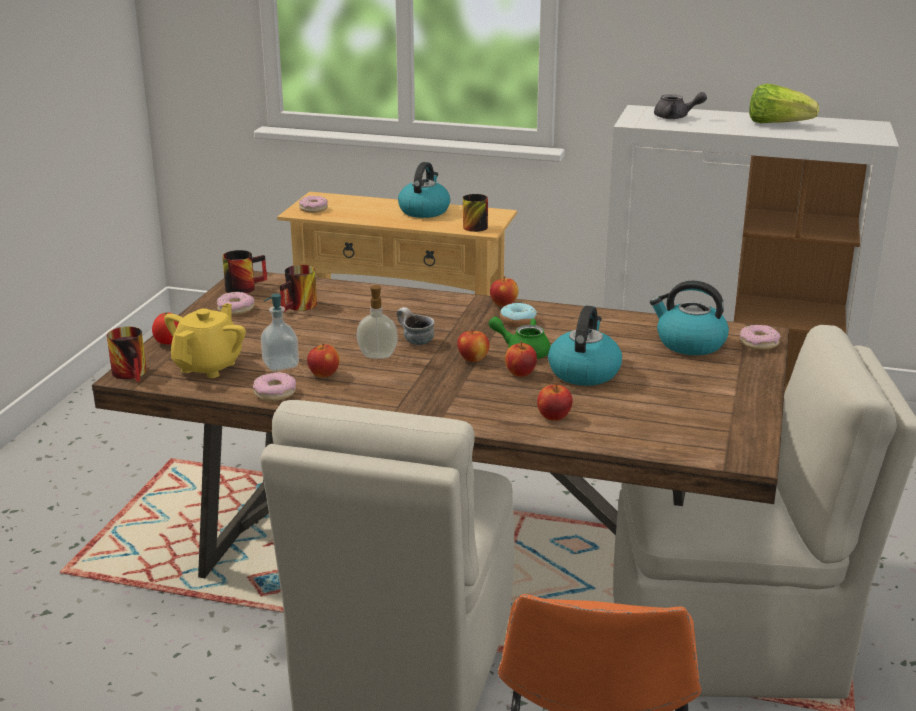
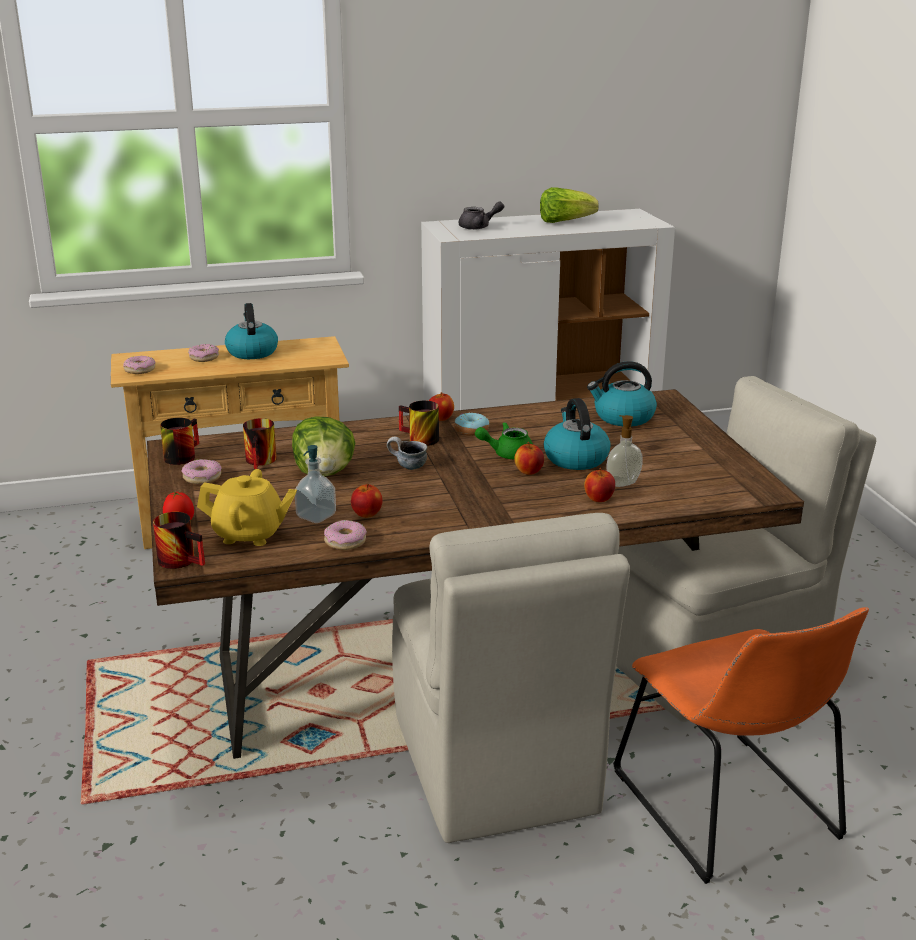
camera: 30 degrees left, 0 degrees up
yellow teapot [164,303,246,378] -> yellow teapot turned 105 degrees clockwise [197,469,297,546]
soap dispenser [356,285,398,359] -> soap dispenser moved to [606,415,643,487]
apple [457,329,489,362] -> none
mug [463,194,488,232] -> mug moved to [399,401,439,446]
donut [740,325,781,350] -> donut moved to [188,344,219,362]
none -> lettuce [292,416,355,477]

